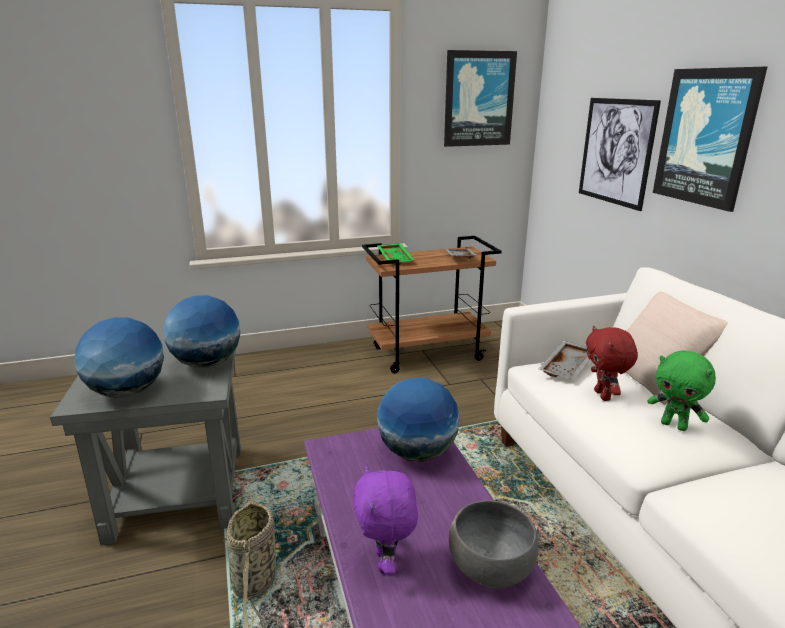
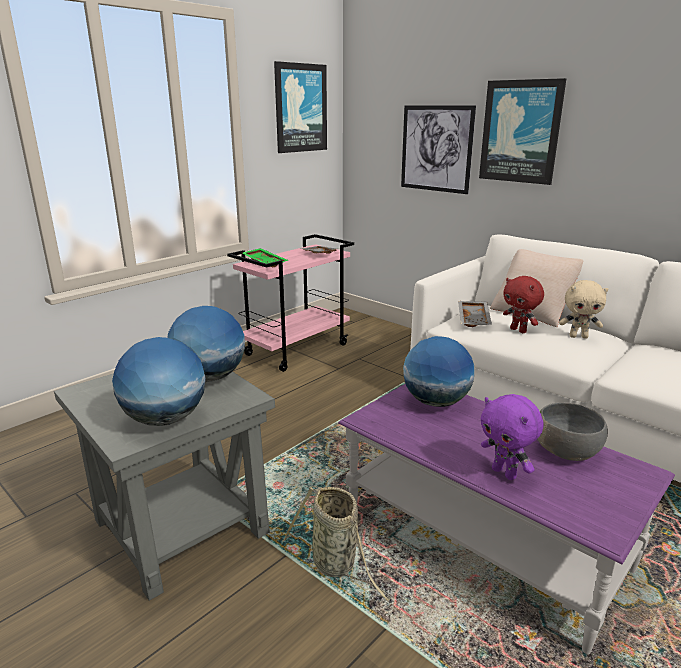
camera: 30 degrees left, 0 degrees up
brown cart [362,236,502,373] -> pink cart [227,234,354,372]
green plush toy [648,350,716,431] -> beige plush toy [559,280,608,339]

